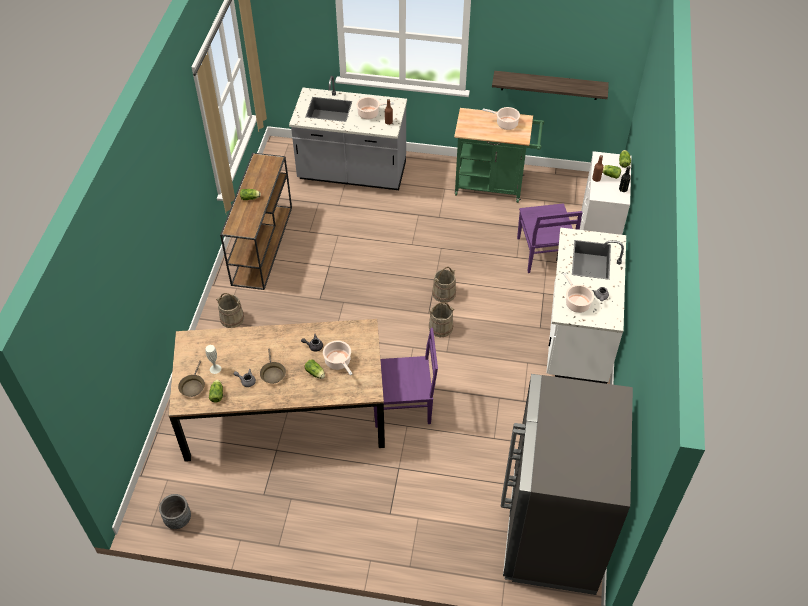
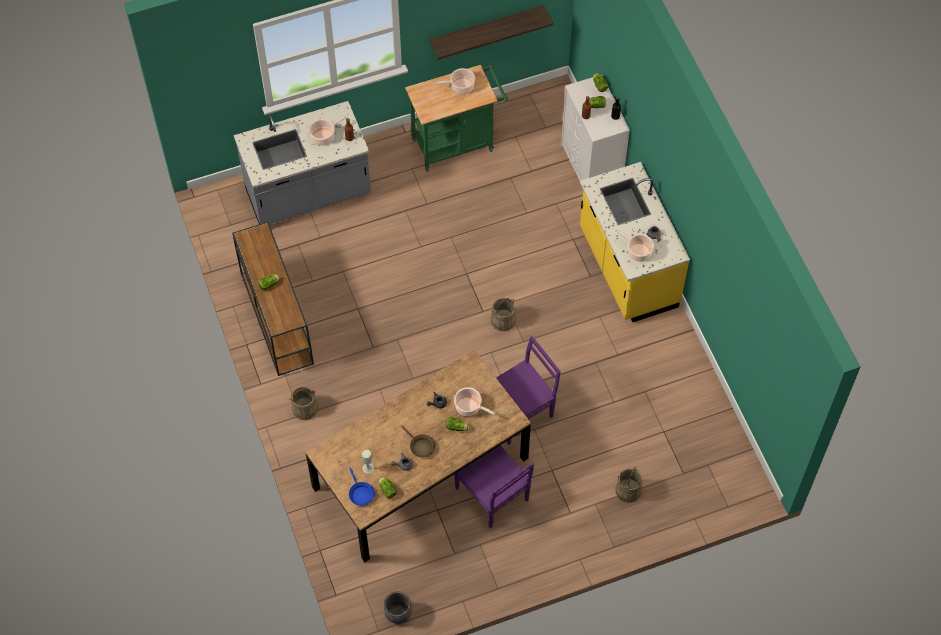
camera: 30 degrees left, 10 degrees up
brown frying pan [178,360,205,397] -> blue frying pan [349,467,375,506]
beige bucket [432,267,456,303] -> beige bucket moved to [615,466,643,503]
grey fridge [501,374,633,595] -> none
purple chair [517,203,583,273] -> purple chair moved to [454,445,534,529]
white counter [546,227,626,384] -> yellow counter [580,162,690,322]

